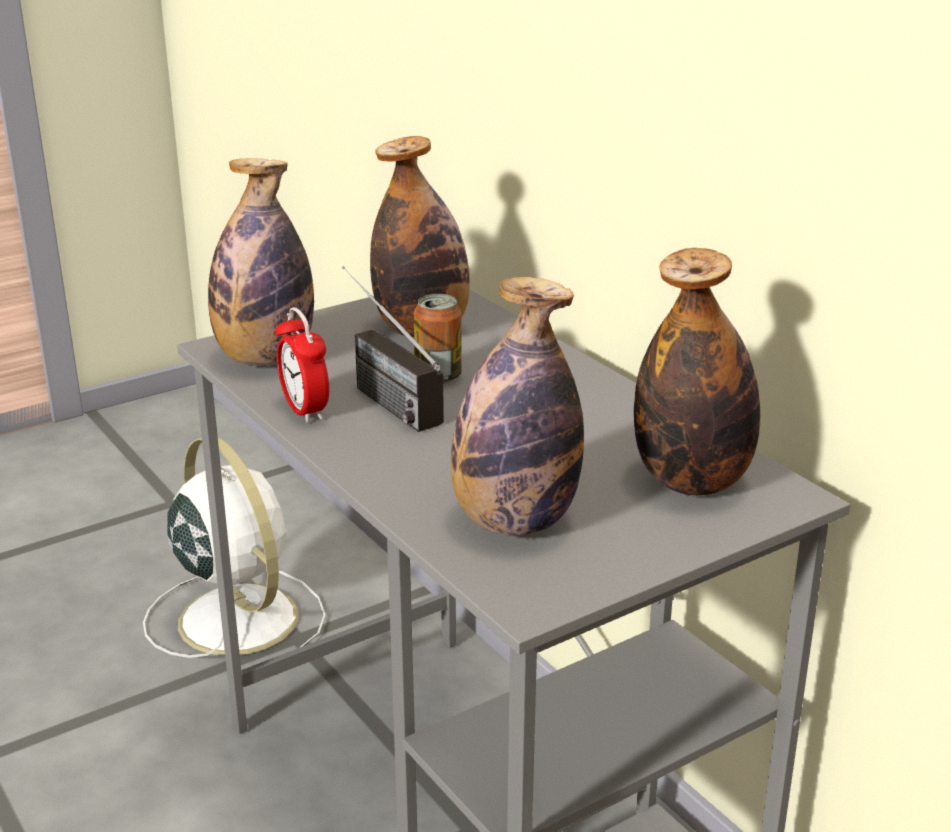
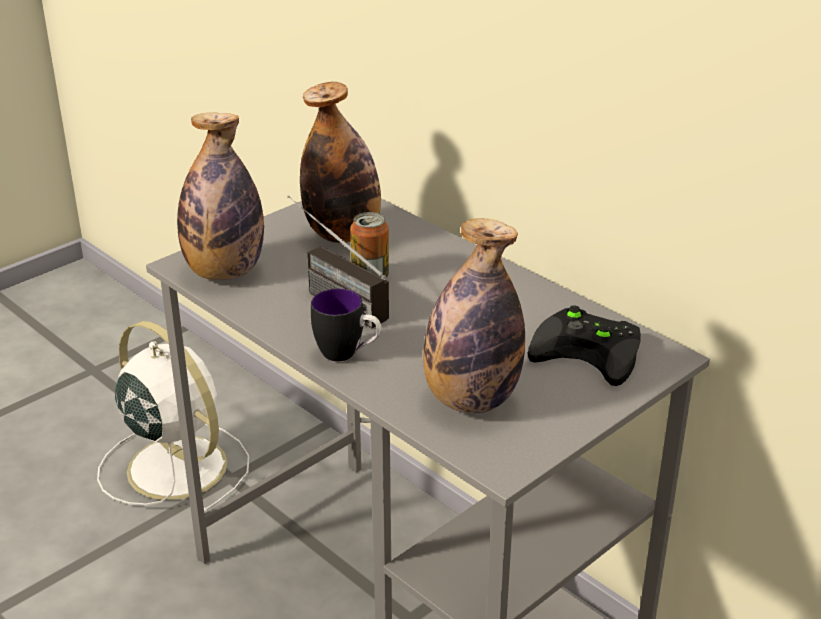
camera: 10 degrees left, 5 degrees up
alarm clock [275,307,329,423] -> none
bottle [634,248,760,495] -> black game controller [528,305,641,386]
none -> mug [311,289,382,362]

